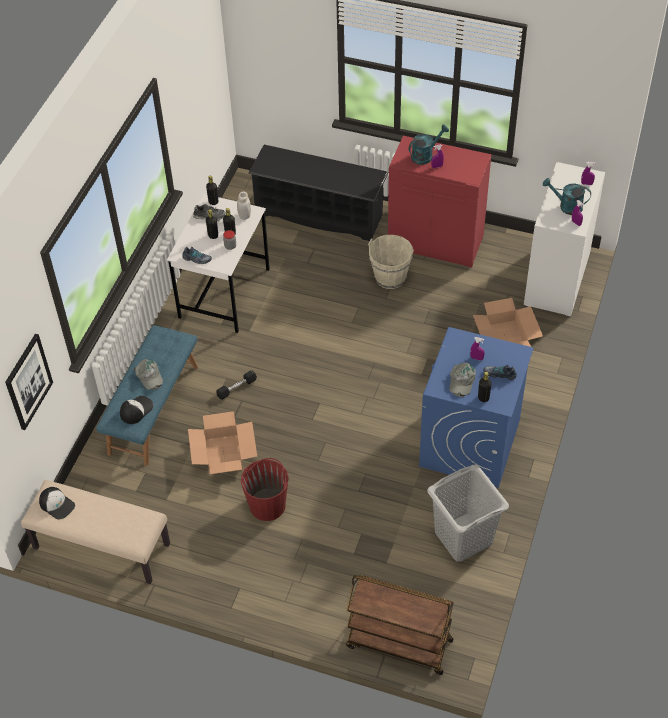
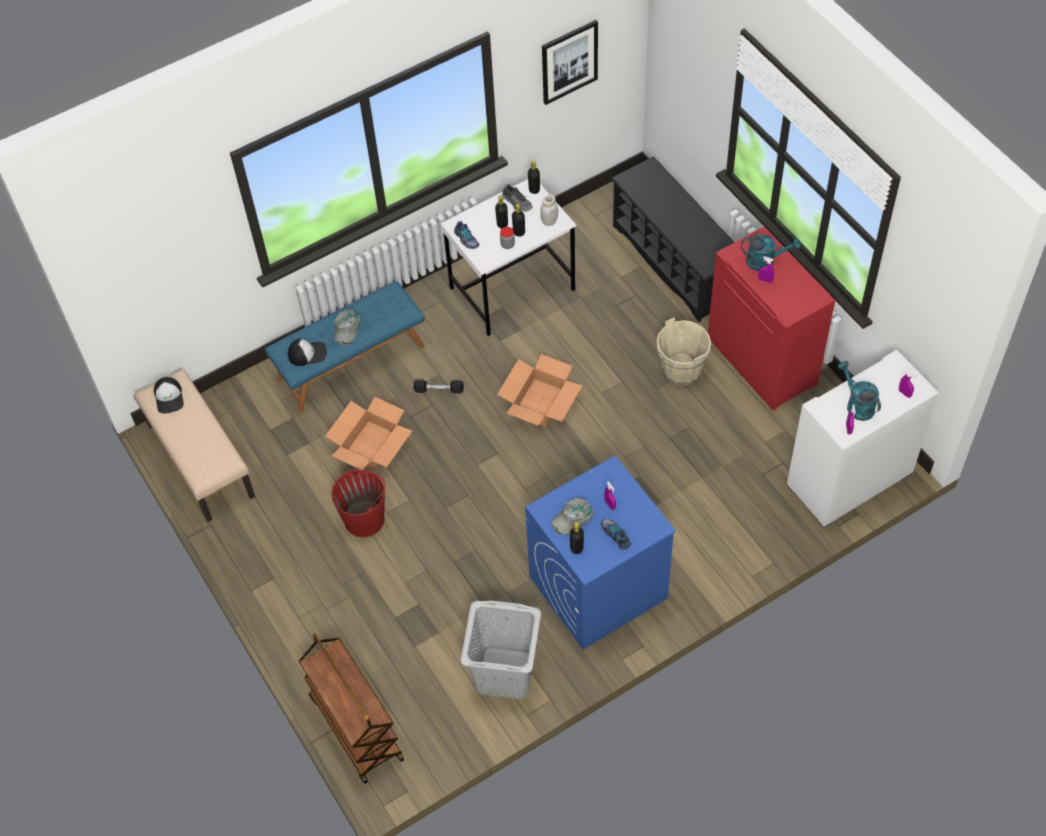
camera: 40 degrees right, 5 degrees up
picture [5,334,53,430] -> picture moved to [542,20,598,105]
cardboard box [473,298,543,347] -> cardboard box moved to [497,354,583,427]

